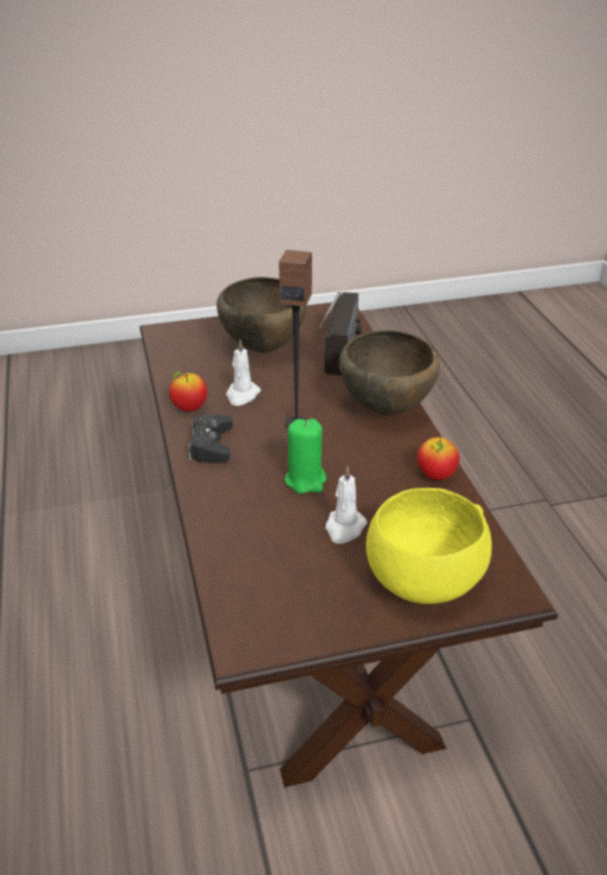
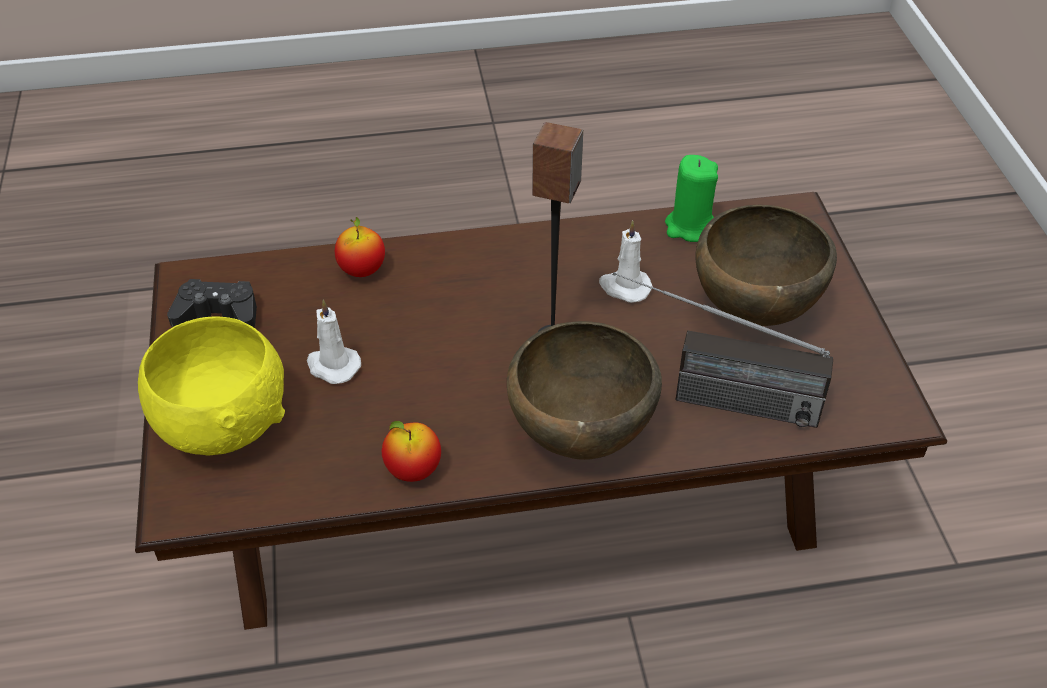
camera: 95 degrees right, 10 degrees up
apple [169,371,207,412] -> apple moved to [335,217,385,277]
black game controller [189,414,233,463] -> black game controller moved to [167,279,257,327]
green candle [285,419,327,494] -> green candle moved to [665,155,718,242]

